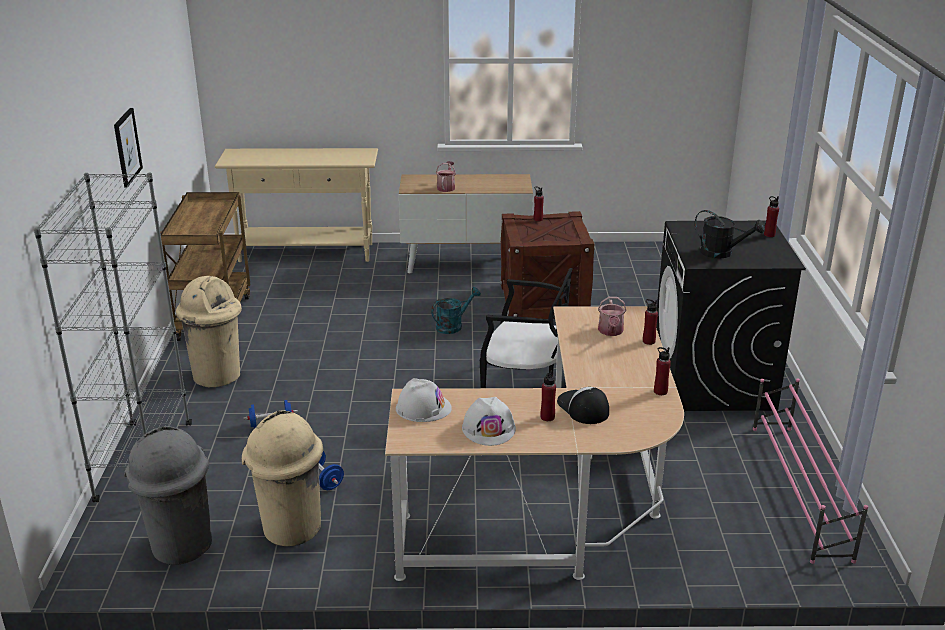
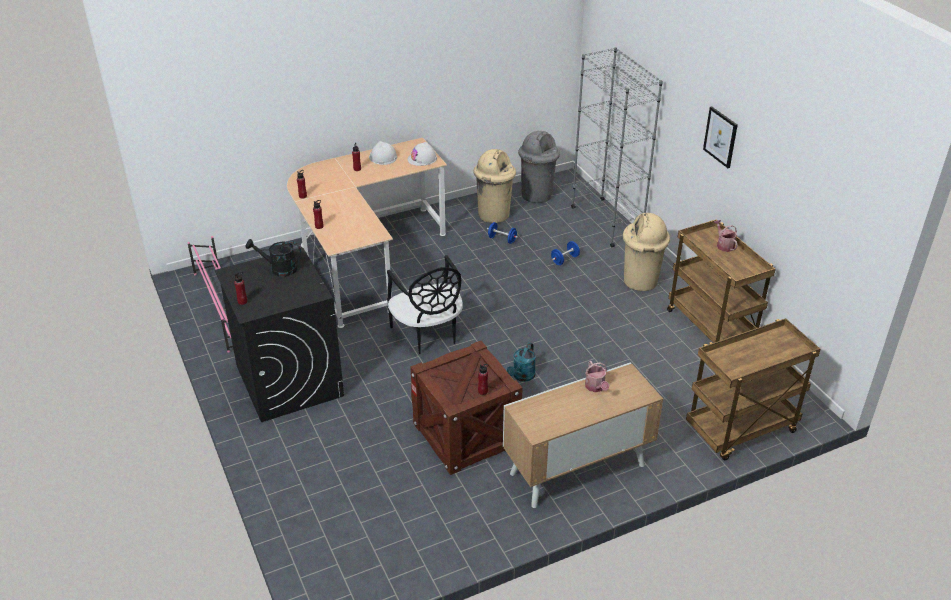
camera: 155 degrees right, 10 degrees up
beige console table [215,148,378,262] -> brown cart [686,318,821,461]
black chair [480,268,573,388] -> black chair turned 105 degrees counterclockwise [387,255,463,354]
cap [557,387,609,424] -> none
watering can [598,297,626,336] -> watering can moved to [714,220,738,252]

